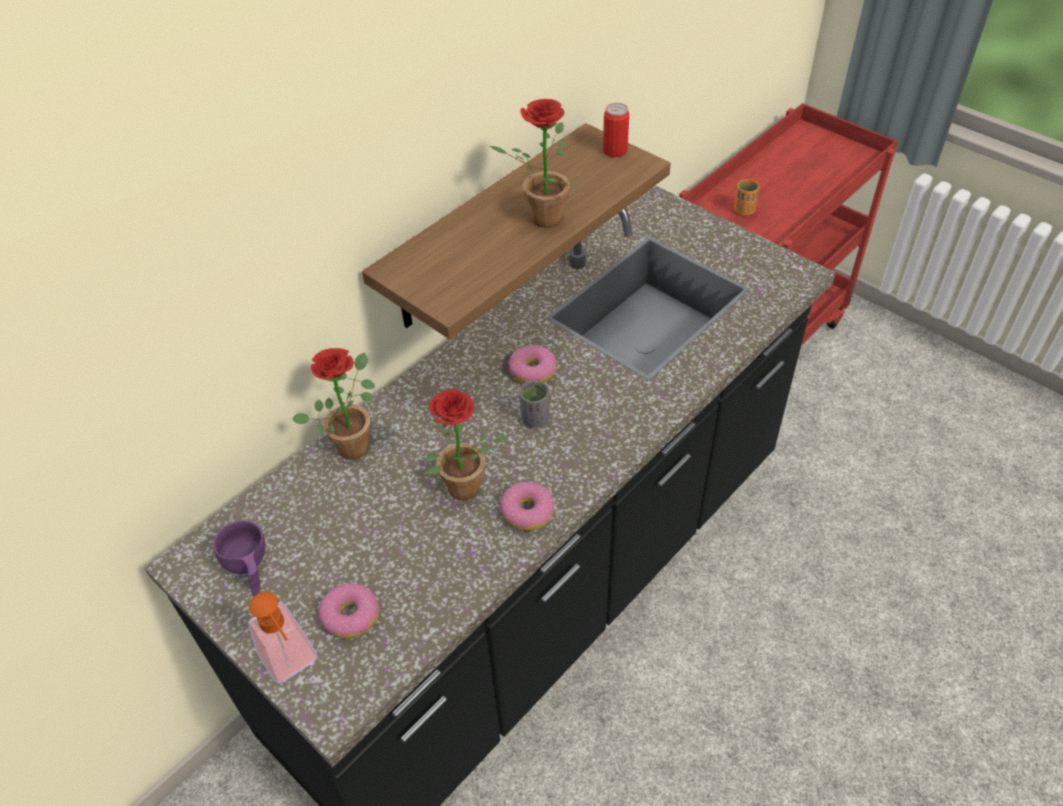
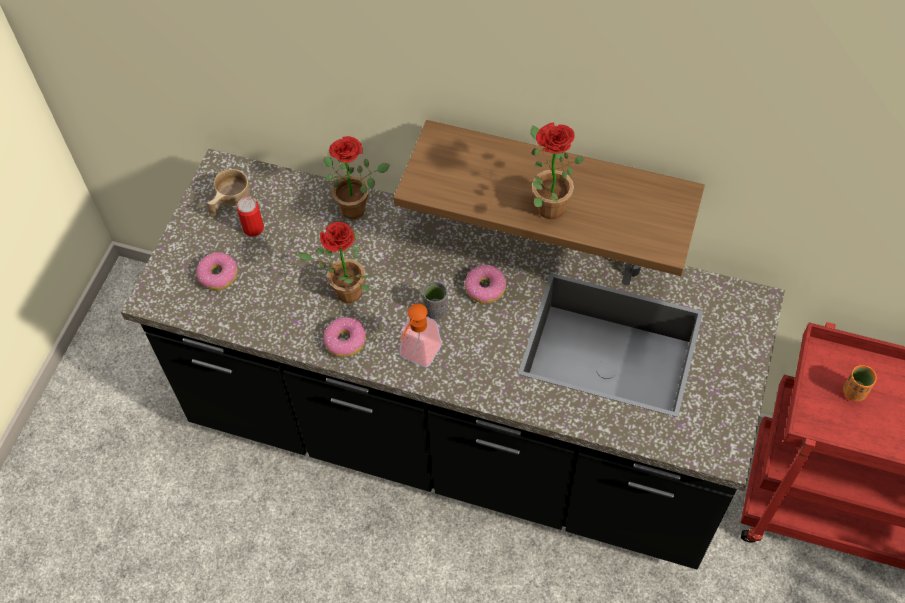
camera: 65 degrees right, 10 degrees up
purple cup [213,521,265,596] -> beige cup [207,169,250,217]
soap dispenser [248,592,317,683] -> soap dispenser moved to [400,303,442,367]
can [603,103,629,157] -> can moved to [237,197,264,236]

